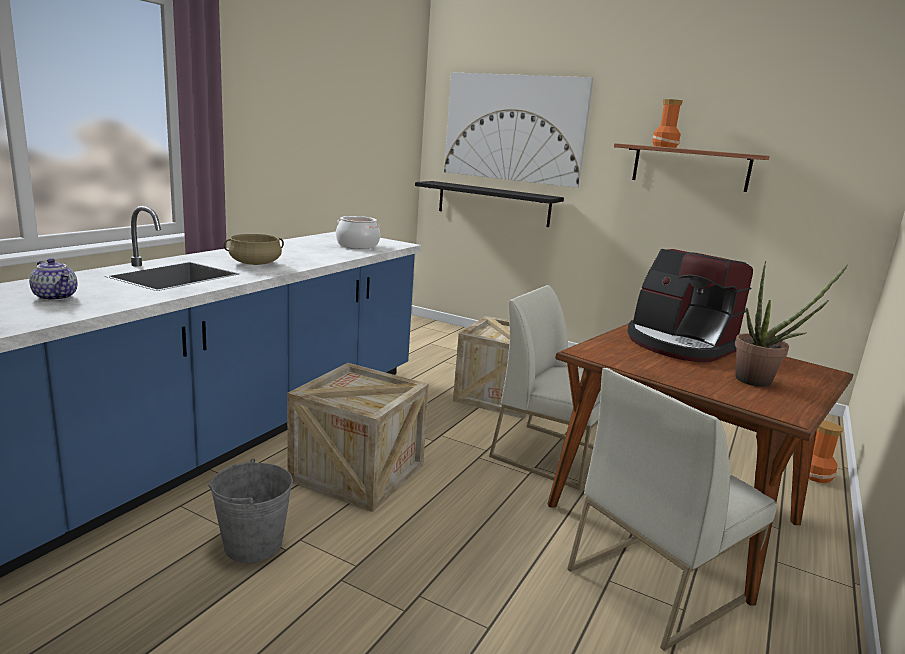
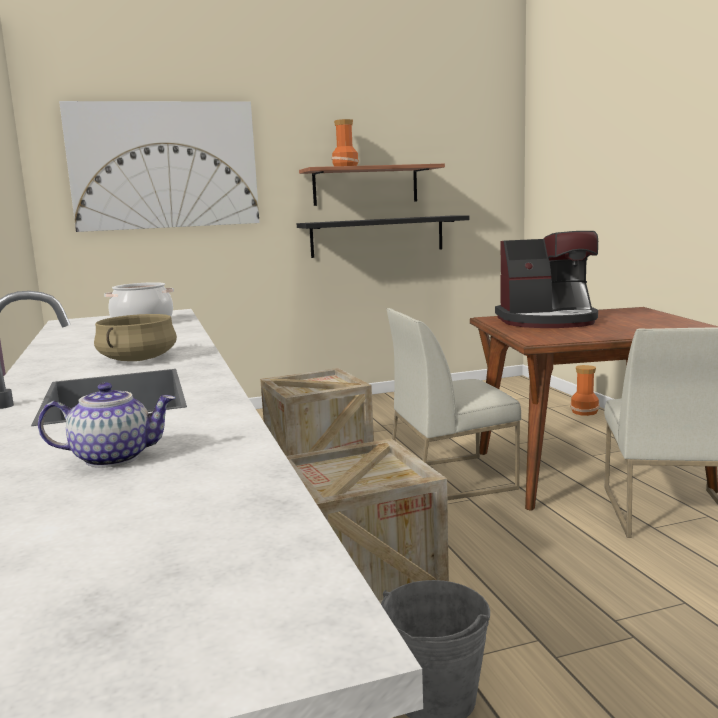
camera: 45 degrees left, 5 degrees down
black shelf [415,181,564,227] -> black shelf moved to [297,215,469,258]
potted plant [735,261,848,387] -> none

